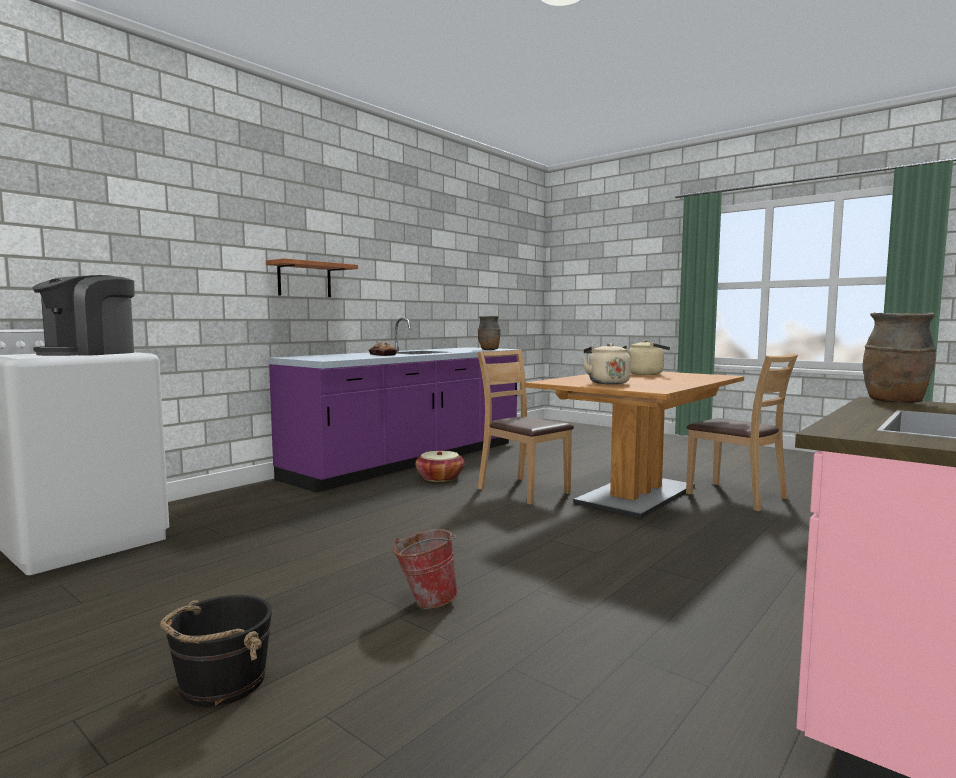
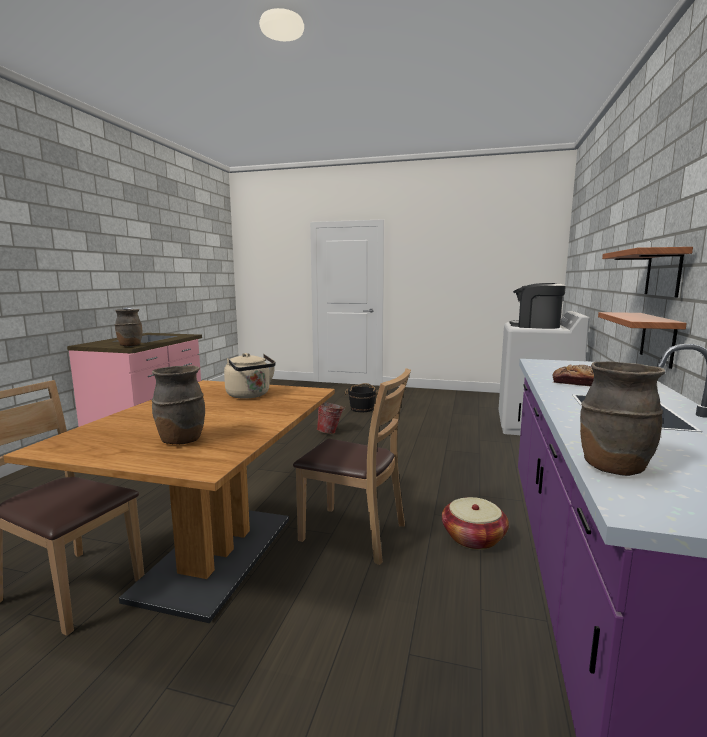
camera: 155 degrees right, 5 degrees up
coffee machine [32,275,135,356] -> coffee machine turned 60 degrees counterclockwise [510,283,566,329]
beige kettle [628,340,670,375] -> brown vase [152,366,205,444]
none -> shelf [598,312,687,369]

